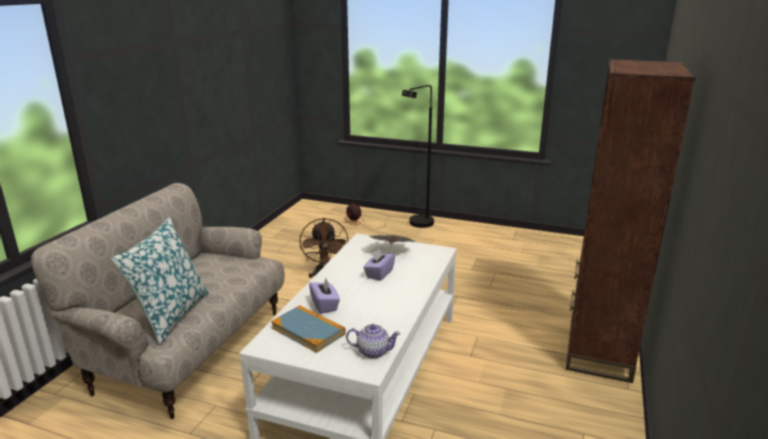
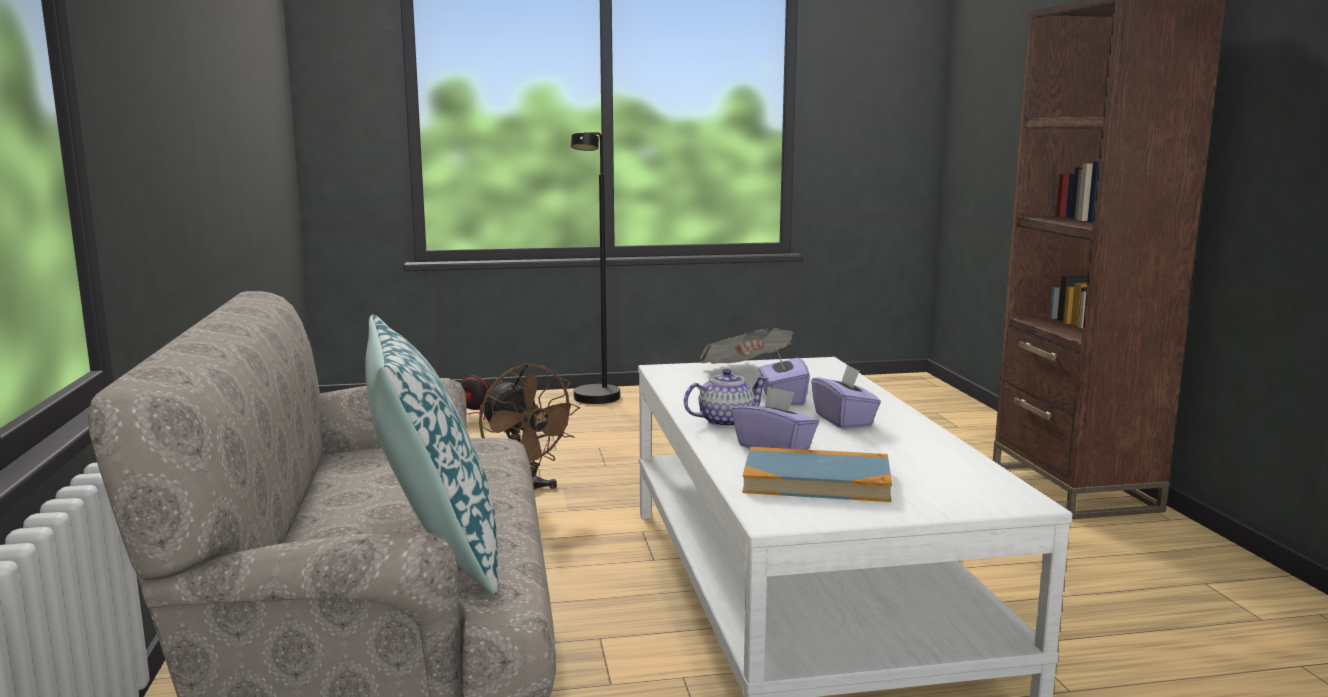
camera: 30 degrees left, 10 degrees down
teapot [346,324,401,358] -> teapot moved to [684,368,769,427]
none -> purple tissue box [811,364,881,429]

